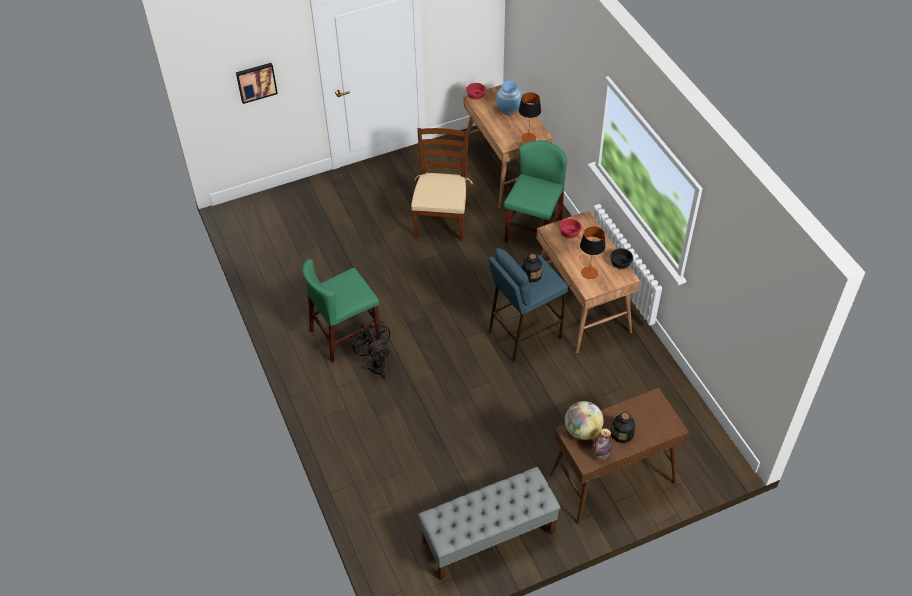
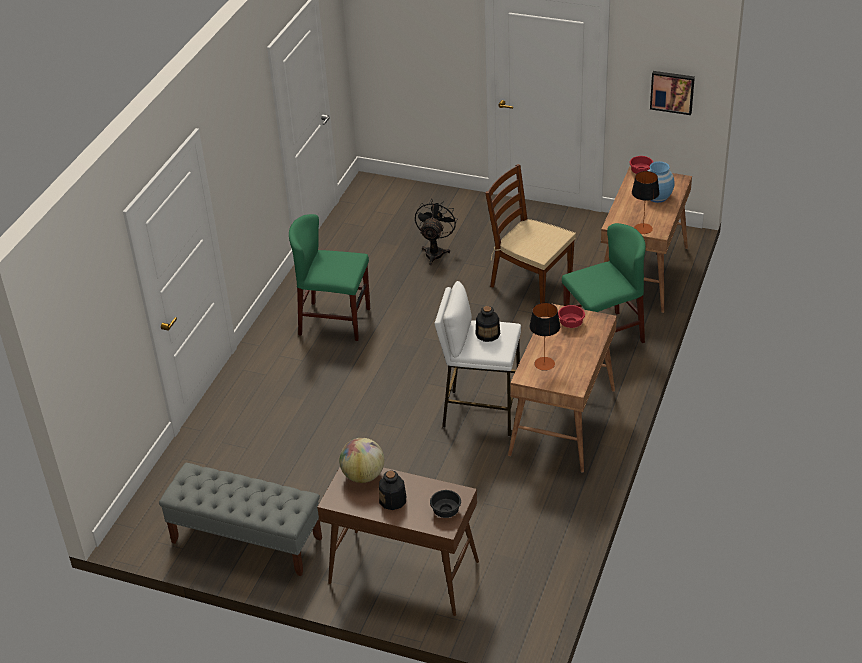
camera: 45 degrees right, 10 degrees down
picture [236,63,278,104] -> picture moved to [650,71,695,115]
black fan [351,320,390,379] -> black fan moved to [415,200,457,265]
brown chair [411,128,473,241] -> brown chair turned 105 degrees counterclockwise [485,164,576,303]
blue stool [488,248,568,363] -> white stool [434,281,521,437]
bottle [591,428,612,460] -> none
black bowl [610,248,633,269] -> black bowl moved to [430,490,461,518]

